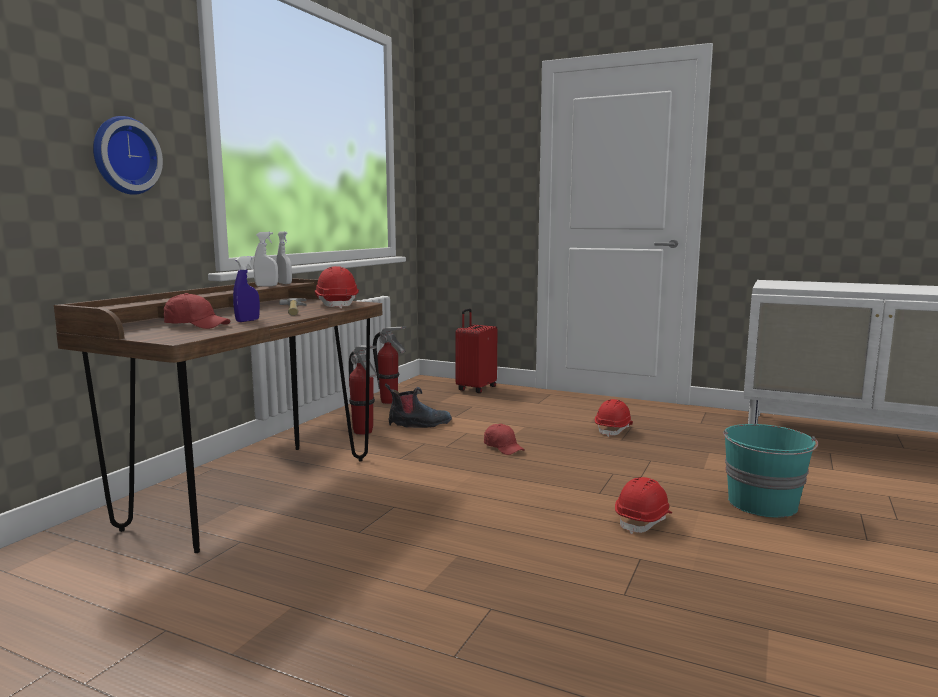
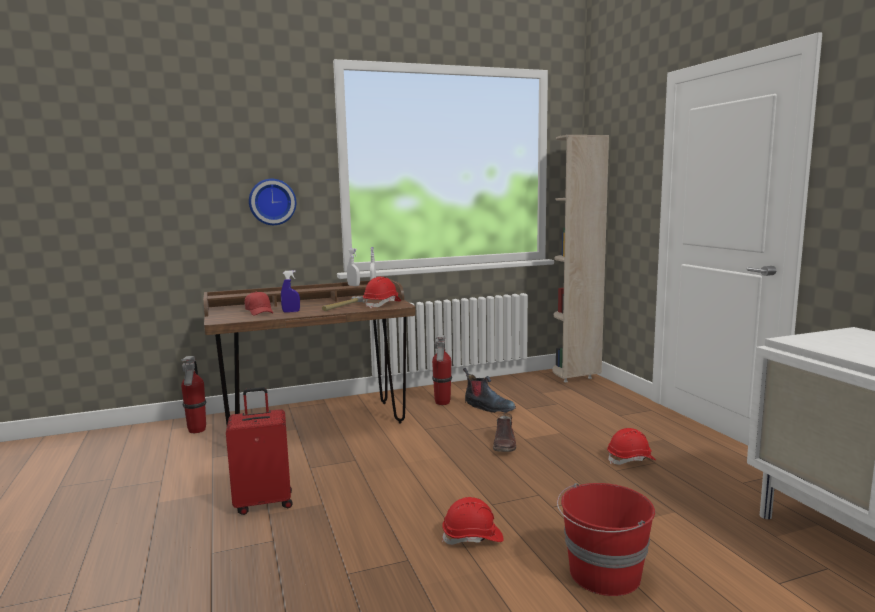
camera: 45 degrees right, 0 degrees up
fire extinguisher [373,326,406,404] -> fire extinguisher moved to [181,356,207,433]
red suitcase [455,308,497,393] -> red suitcase moved to [226,387,293,515]
red cap [484,424,525,455] -> brown boot [493,412,516,452]
turquoise bucket [723,424,818,518] -> red bucket [557,483,655,596]
none -> beige bookcase [552,135,609,382]

